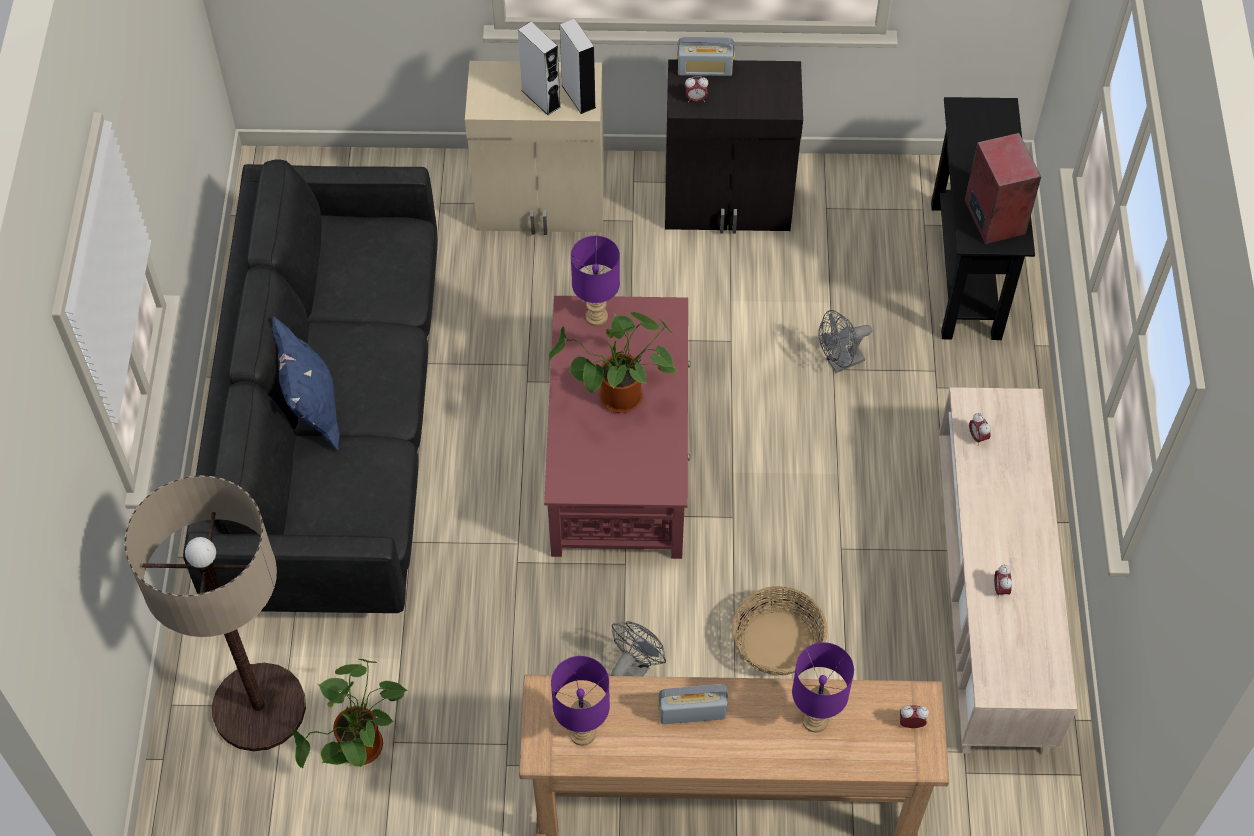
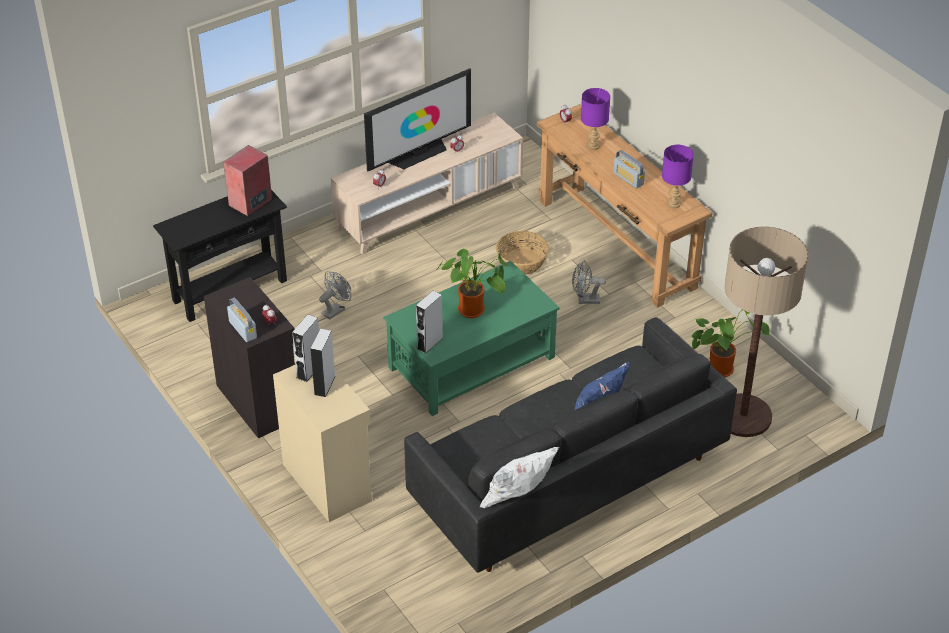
camera: 125 degrees left, 15 degrees down
red coffee table [544,296,691,559] -> green coffee table [384,261,559,416]
purple table lamp [571,236,620,326] -> grey speaker [416,290,443,354]
grey fan [819,310,872,373] -> grey fan turned 75 degrees counterclockwise [319,271,351,320]
none -> television [364,68,471,172]
none -> white pillow [480,447,559,508]

